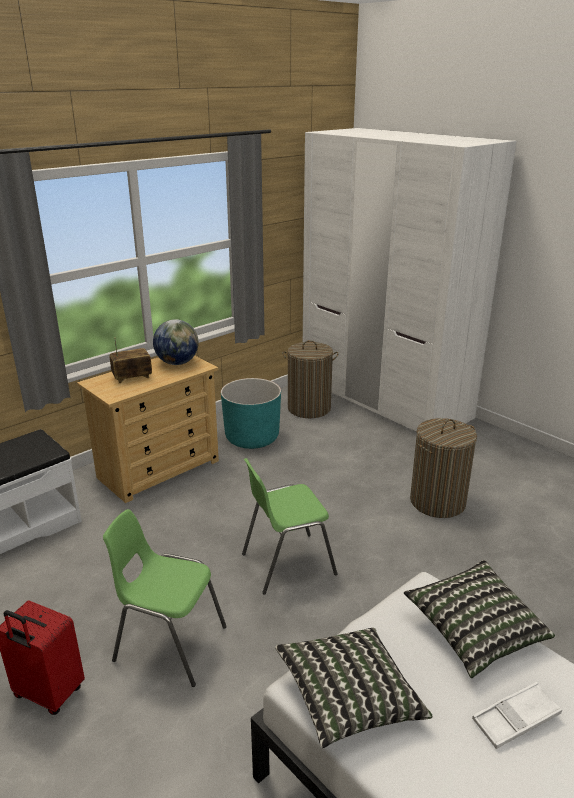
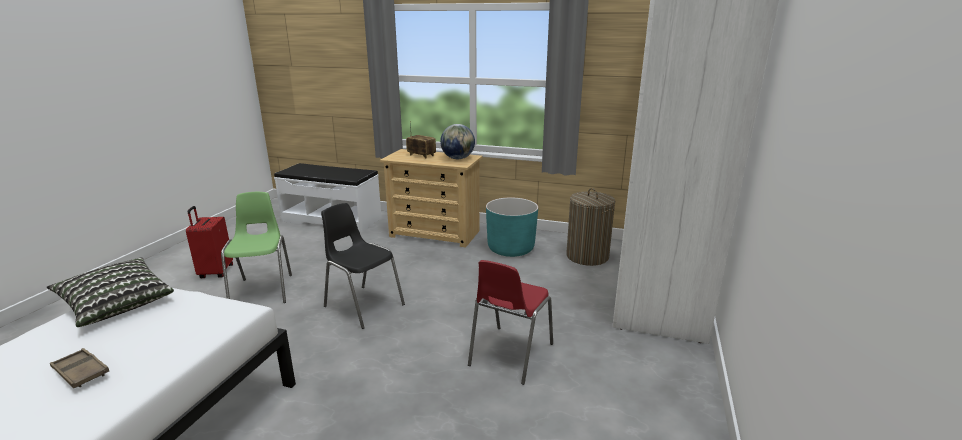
camera: 60 degrees right, 5 degrees down
green chair [242,458,338,594] -> black chair [321,203,405,329]
pillow [404,560,555,678] -> none
laundry basket [410,418,477,518] -> red chair [468,260,553,385]
white tray [472,682,562,749] -> brown tray [50,348,109,388]

